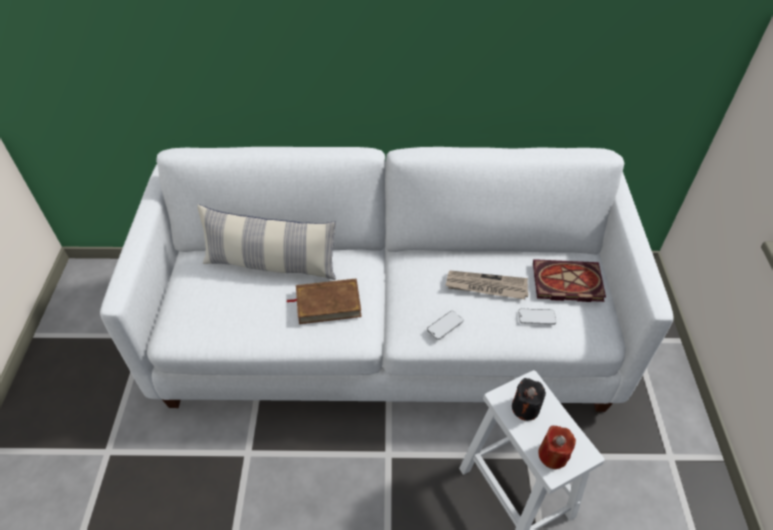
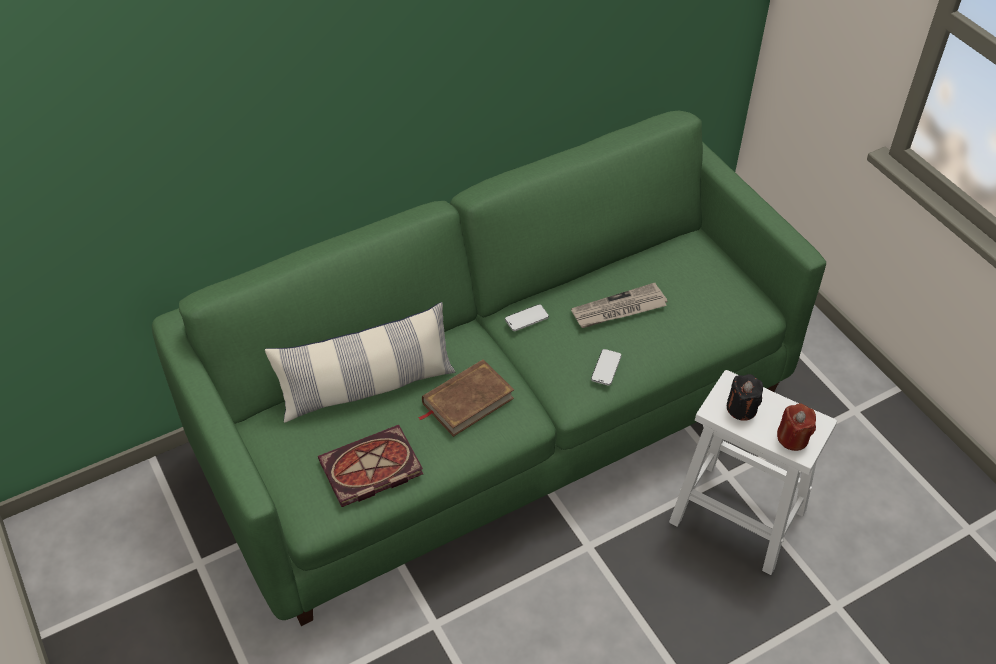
camera: 30 degrees left, 0 degrees up
white sofa [100,147,674,412] -> green sofa [152,111,826,626]
phone [518,309,556,325] -> phone moved to [505,304,549,331]
book [533,259,606,302] -> book moved to [318,425,423,507]

